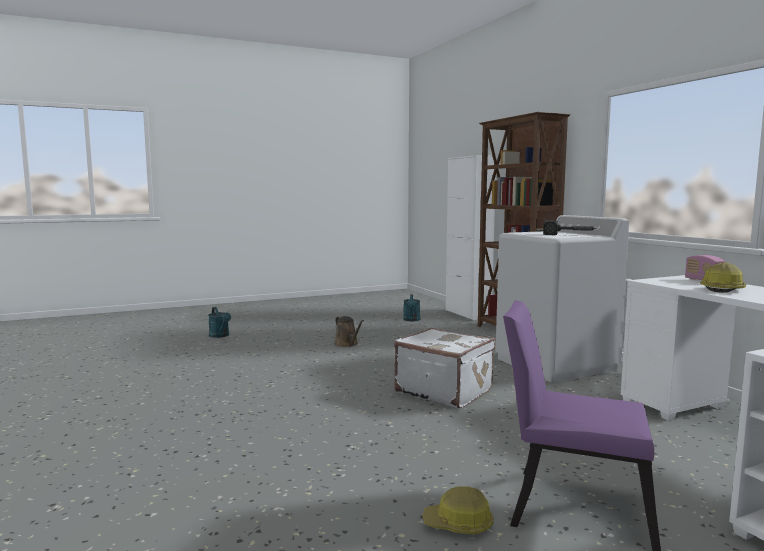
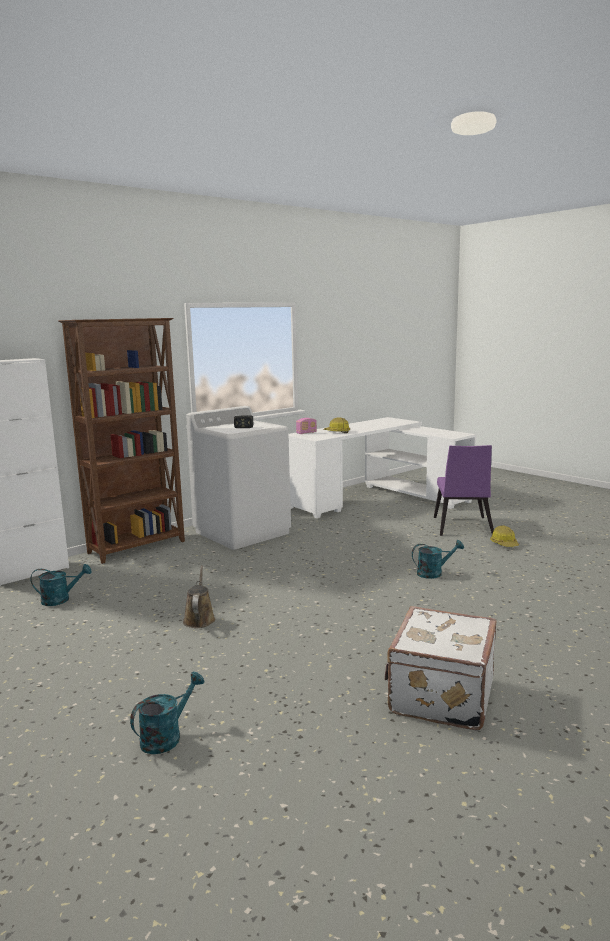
camera: 105 degrees left, 5 degrees up
brown watering can [334,316,364,347] -> brown watering can turned 45 degrees counterclockwise [183,565,215,628]
white suitcase [394,328,495,408] -> white suitcase moved to [384,606,496,730]
none -> turquoise watering can [412,540,464,579]

